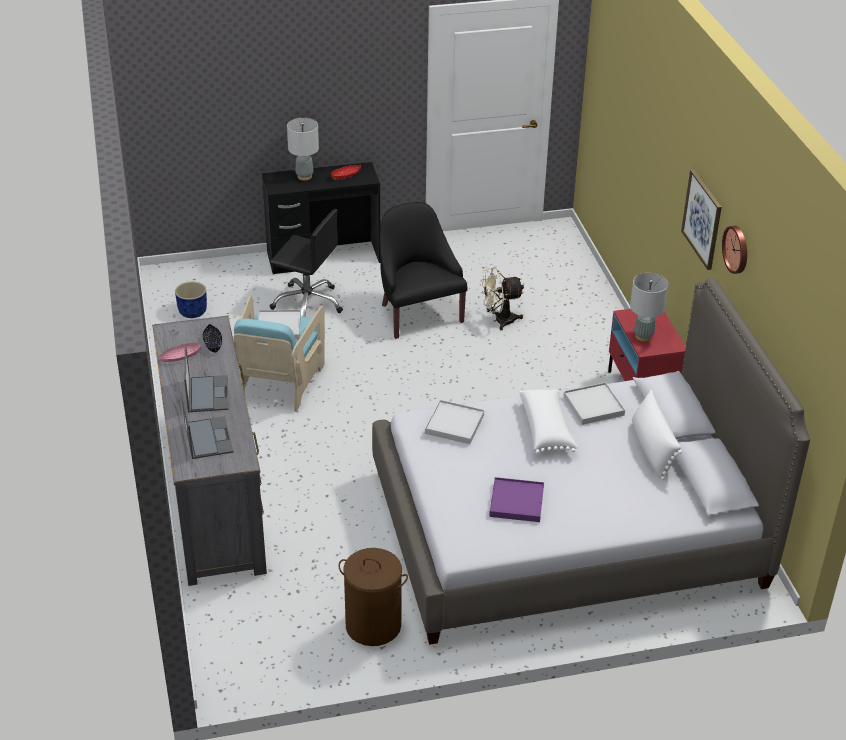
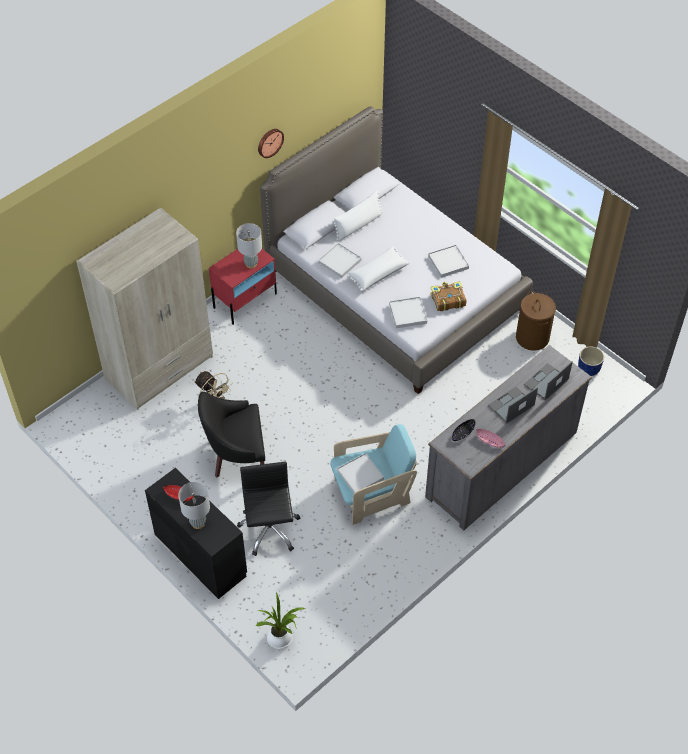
camera: 120 degrees left, 15 degrees up
blue planter [175,282,207,318] -> blue planter moved to [578,346,604,376]
black armchair [380,202,468,339] -> black armchair turned 45 degrees clockwise [198,392,265,478]
purple tray [489,477,544,522] -> white tray [428,245,469,278]
picture [681,170,722,270] -> none
none -> beige wardrobe [76,207,213,410]
none -> potted plant [255,592,306,649]
none -> book [430,281,466,311]

